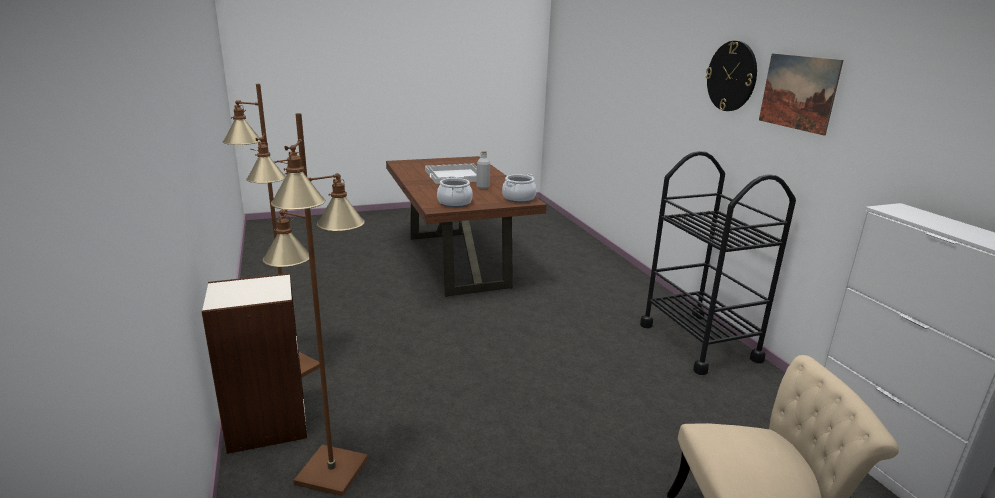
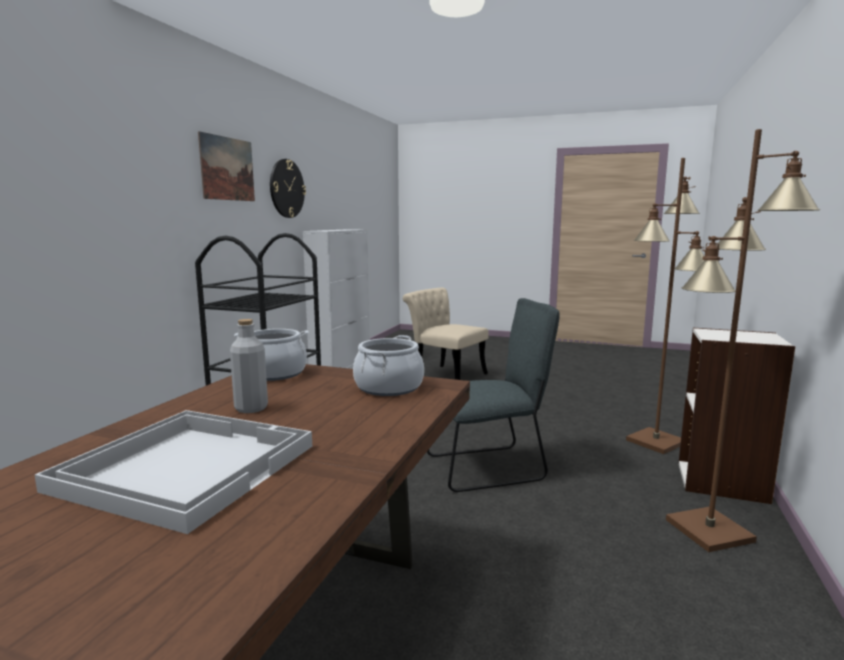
camera: 140 degrees left, 10 degrees down
wall clock [706,41,757,111] -> wall clock moved to [270,159,306,218]
none -> grey chair [427,298,560,492]

